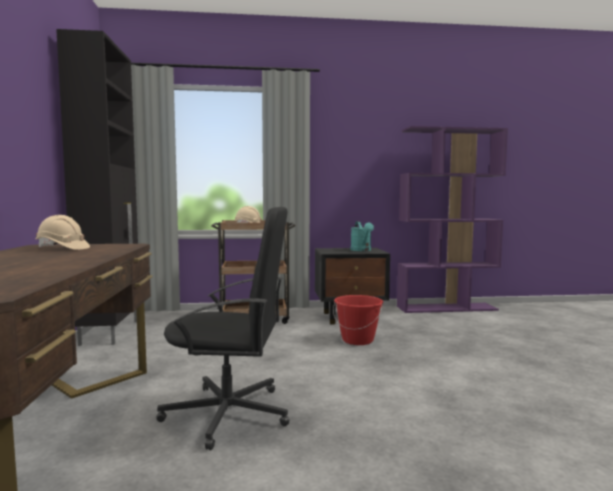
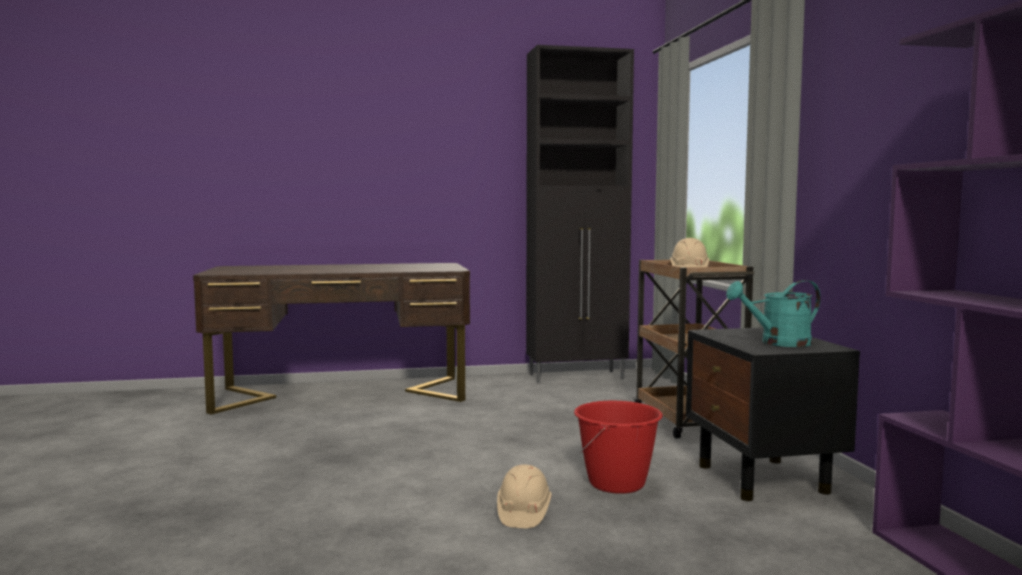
camera: 85 degrees right, 0 degrees up
beige hard hat [35,215,90,250] -> beige hard hat moved to [497,465,552,528]
black office chair [156,207,290,450] -> none

